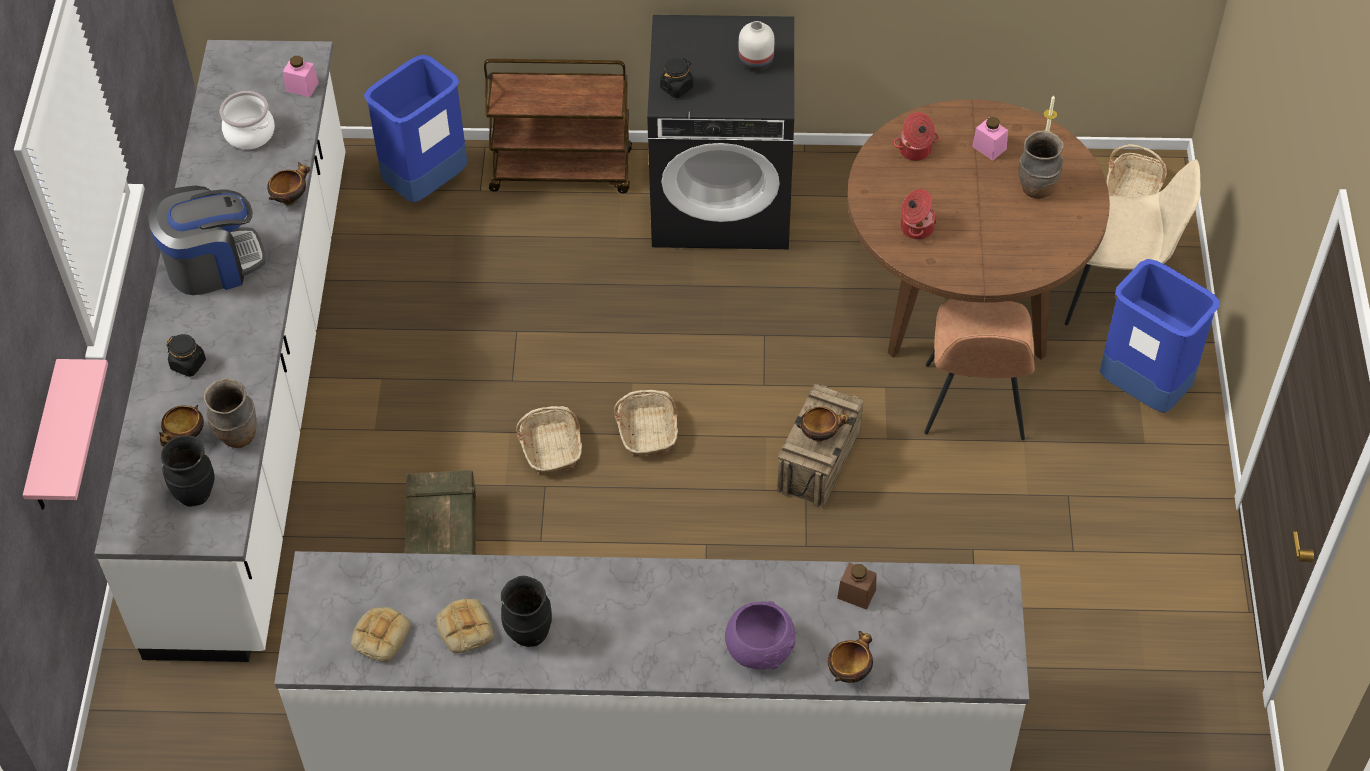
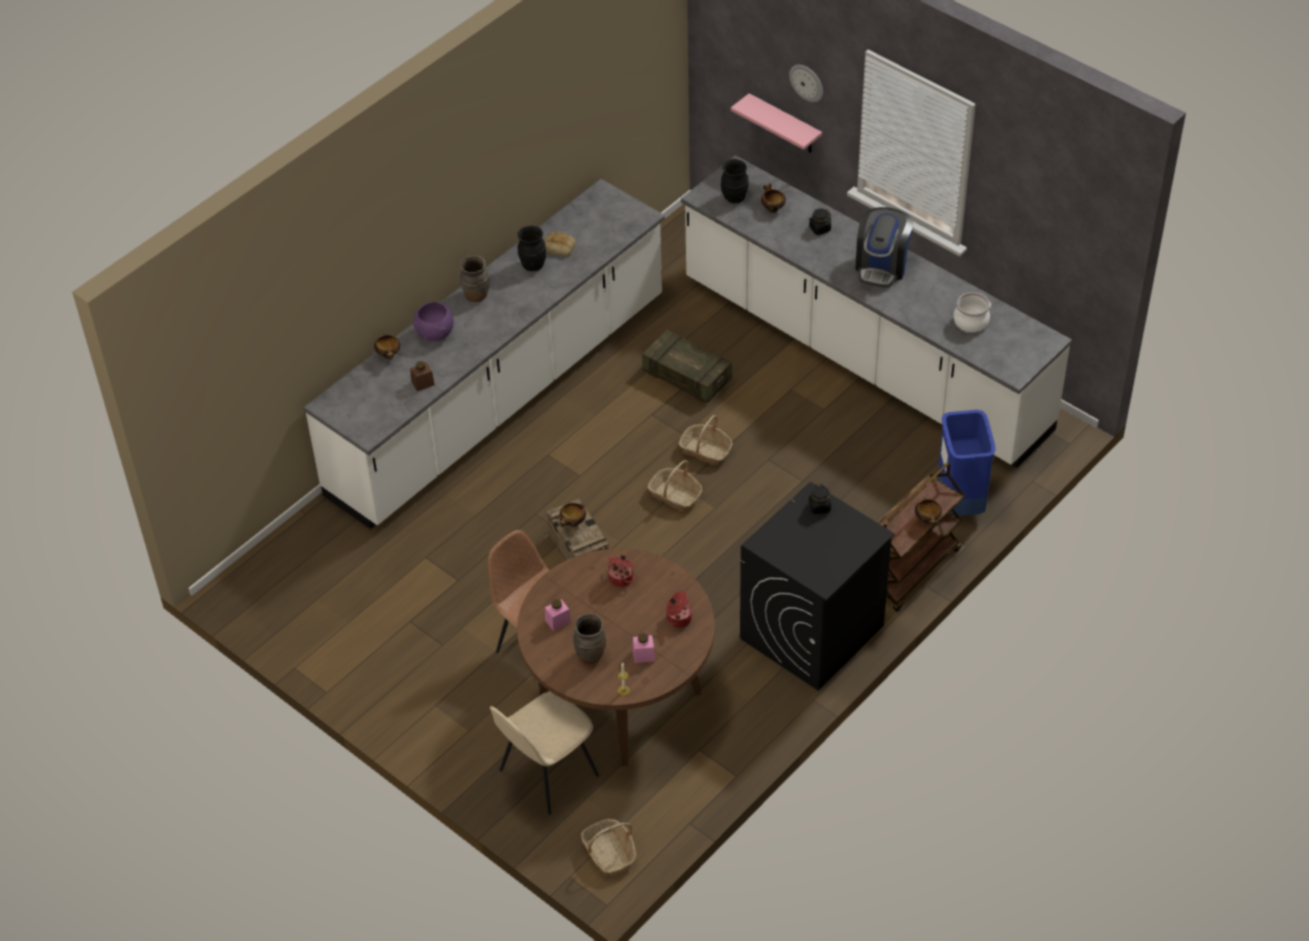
camera: 130 degrees right, 5 degrees down
brown vase [204,378,257,448] -> brown vase moved to [460,256,489,302]
bowl [267,162,310,206] -> bowl moved to [915,498,942,526]
pink jar [283,56,319,97] -> pink jar moved to [545,599,571,631]
bread [351,607,411,662] -> none
white vase [739,21,774,71] -> none
blue trash can [1100,259,1220,413] -> none
none -> wall clock [789,65,823,102]

